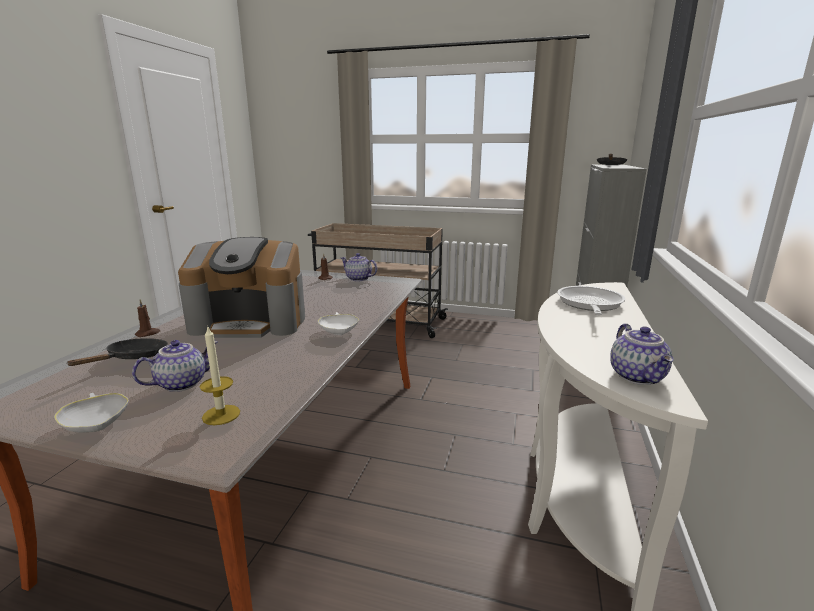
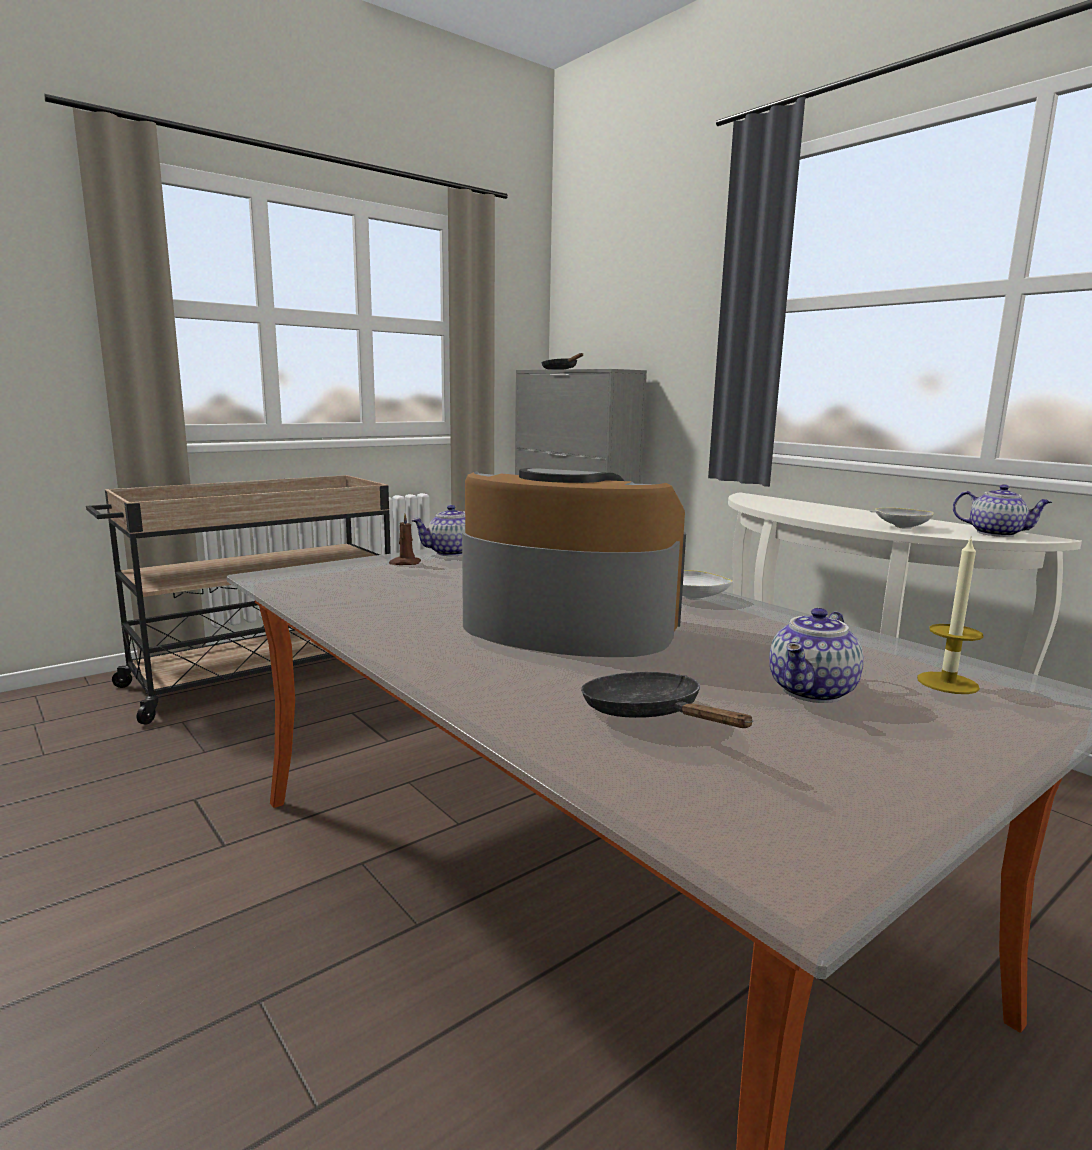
camera: 55 degrees left, 5 degrees down
white bowl [54,393,129,432] -> white bowl moved to [870,508,934,529]
teapot [132,340,218,392] -> teapot turned 135 degrees counterclockwise [769,608,864,703]
brown candle [135,299,160,337] -> none
coffee machine [178,237,305,338] -> coffee machine turned 105 degrees counterclockwise [462,468,686,657]
frying pan [557,286,626,315] -> none

